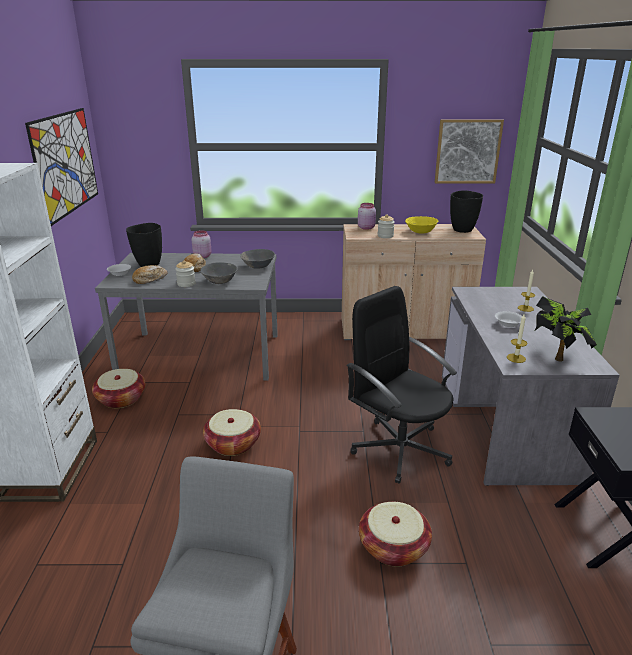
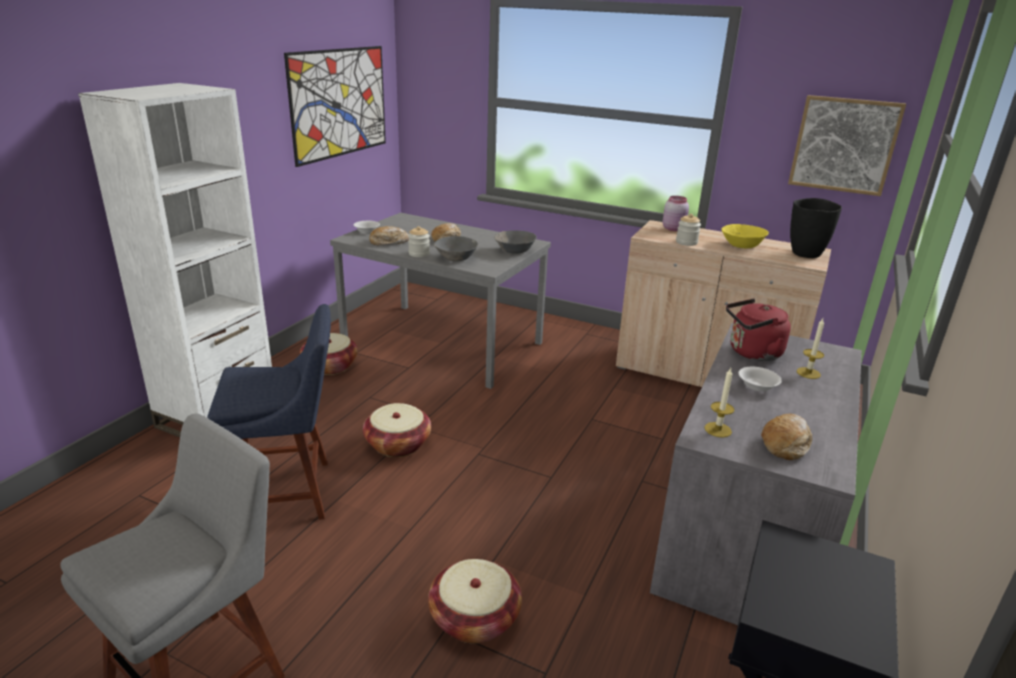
camera: 25 degrees right, 0 degrees up
black vase [126,223,162,267] -> none
pink jar [192,230,211,258] -> none
black office chair [346,286,457,484] -> none
potted plant [535,296,597,361] -> bread [761,414,812,460]
none -> blue chair [207,304,331,520]
none -> red kettle [726,299,791,361]

